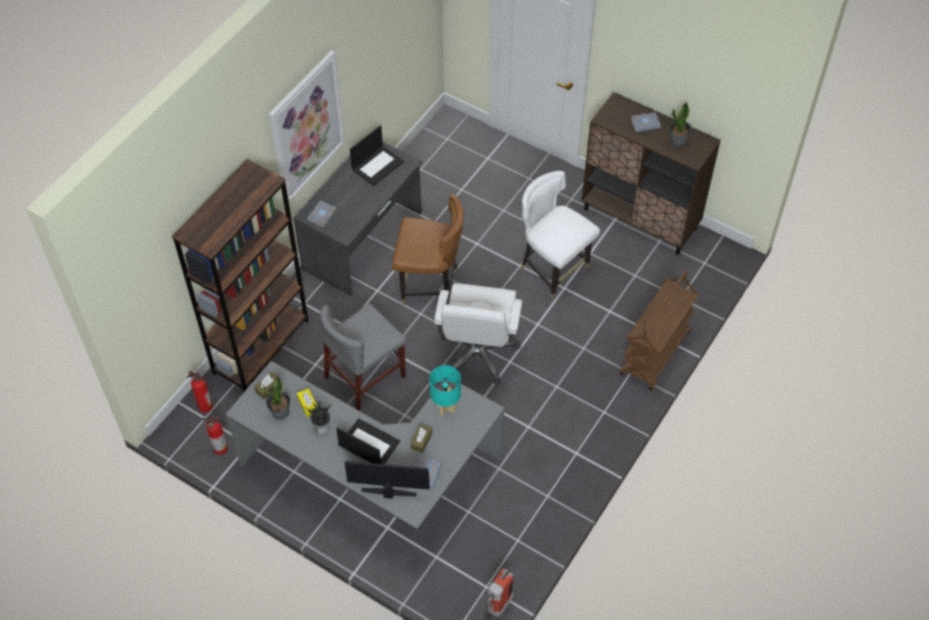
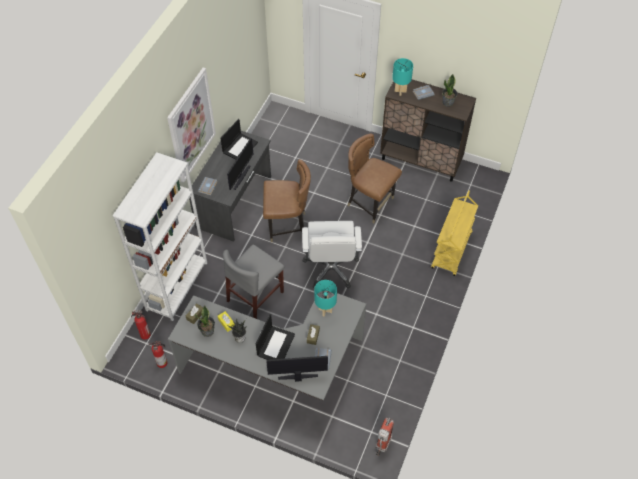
camera: 10 degrees left, 0 degrees up
brown bookcase [172,159,309,392] -> white bookcase [113,152,207,321]
laptop [336,418,400,464] -> laptop turned 90 degrees clockwise [256,314,295,360]
white chair [520,171,600,299] -> brown chair [348,134,402,224]
brown cart [620,270,699,390] -> yellow cart [431,190,478,276]
none -> monitor [227,138,253,190]
none -> turquoise table lamp [392,58,413,96]

